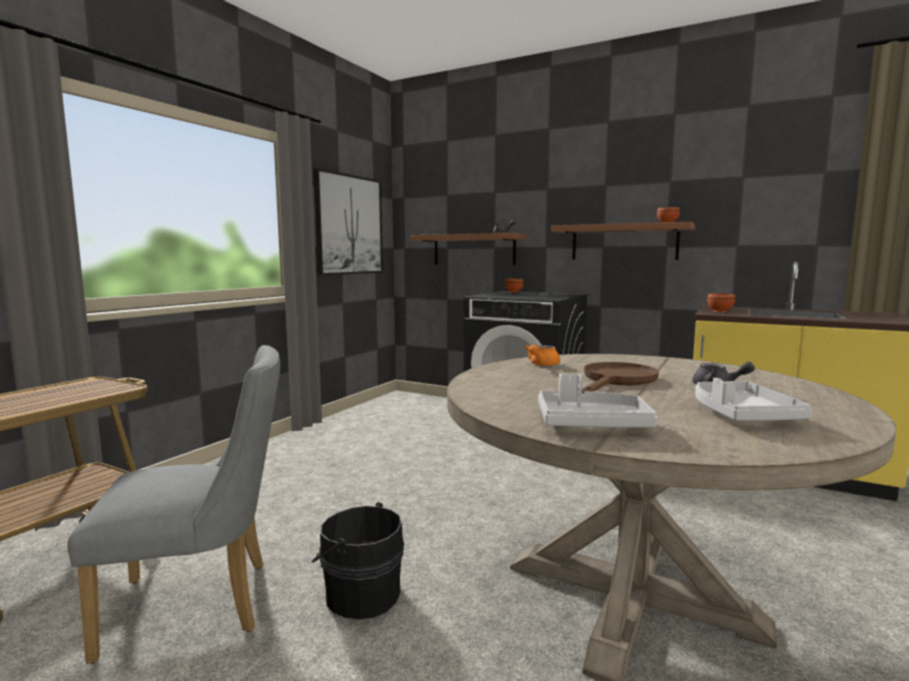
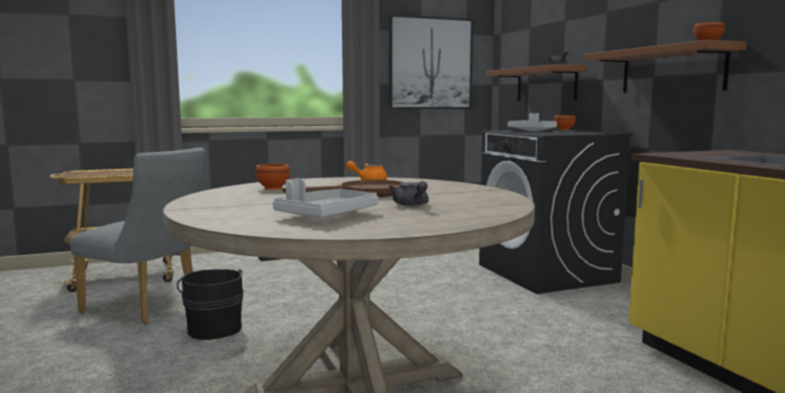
camera: 40 degrees right, 0 degrees up
grey tray [538,374,658,428] -> grey tray moved to [508,113,557,131]
brown bowl [707,293,735,312] -> brown bowl moved to [256,164,290,190]

